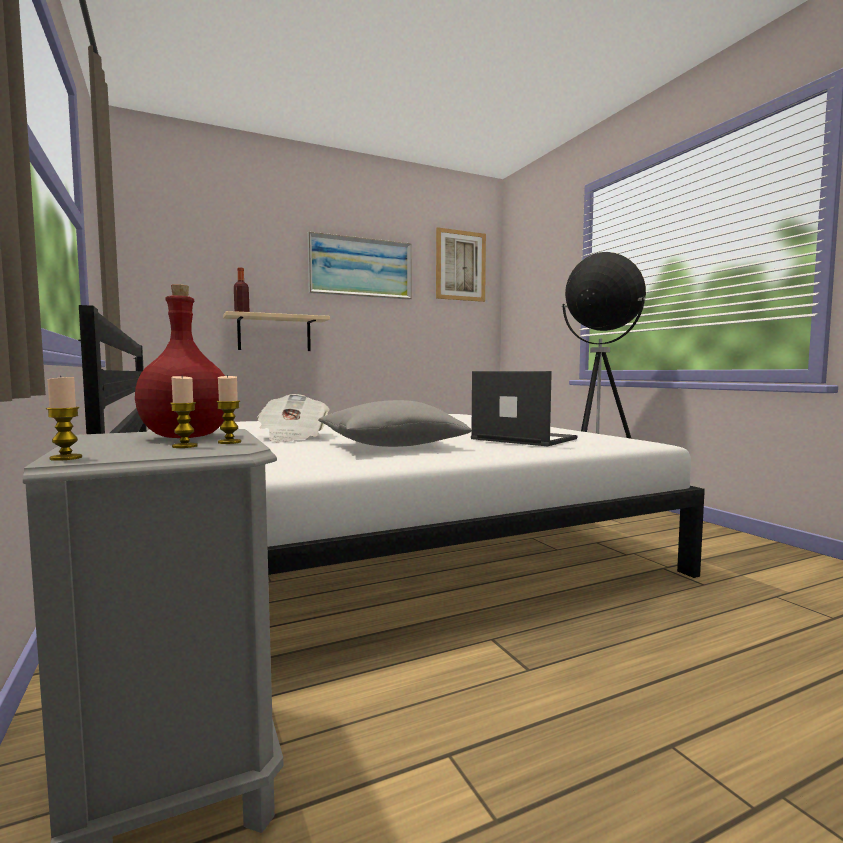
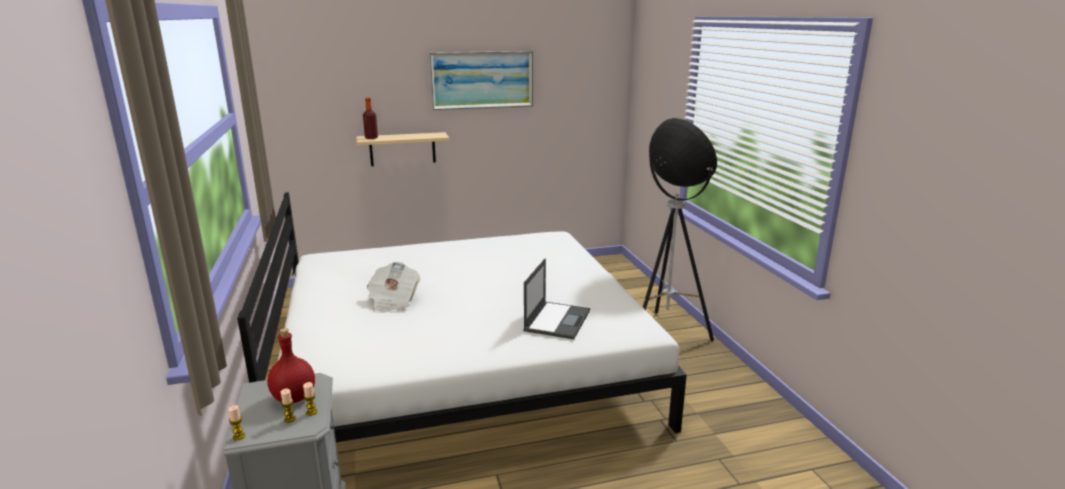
camera: 10 degrees right, 15 degrees up
grey pillow [318,400,472,447] -> none
picture [436,227,486,302] -> none
laptop [471,371,577,446] -> laptop turned 60 degrees clockwise [523,258,590,339]

